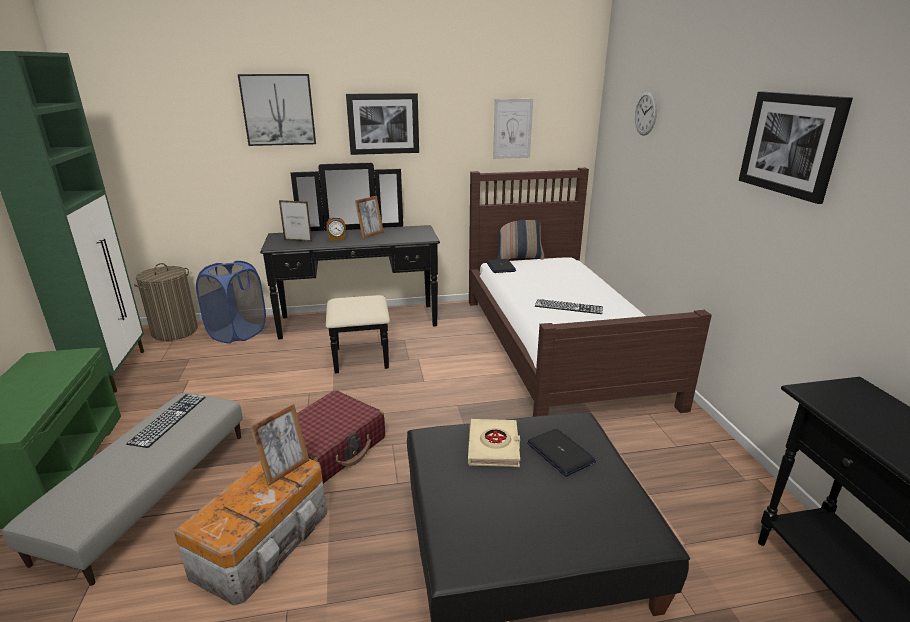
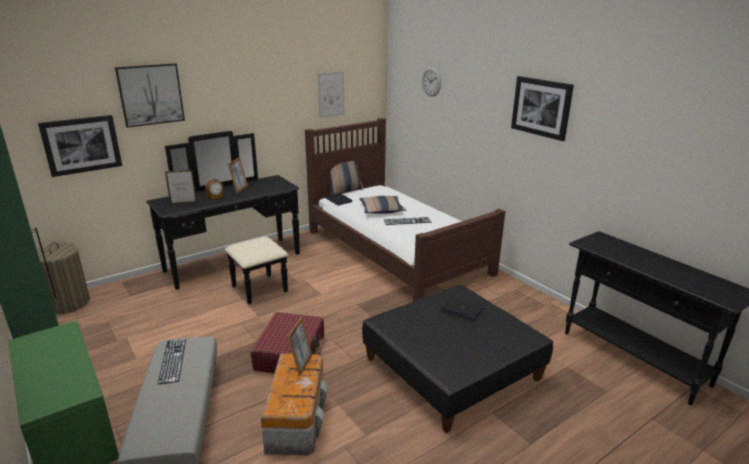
camera: 25 degrees left, 0 degrees up
blue laundry basket [196,261,266,344] -> none
picture [346,93,419,155] -> picture moved to [38,115,122,177]
beige book [468,419,520,467] -> none
none -> pillow [359,196,406,214]

